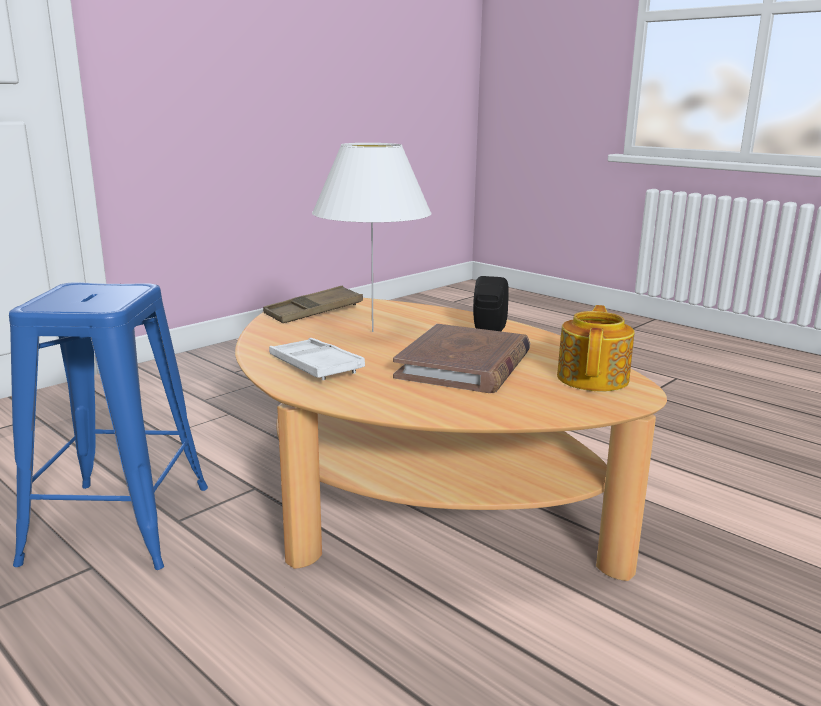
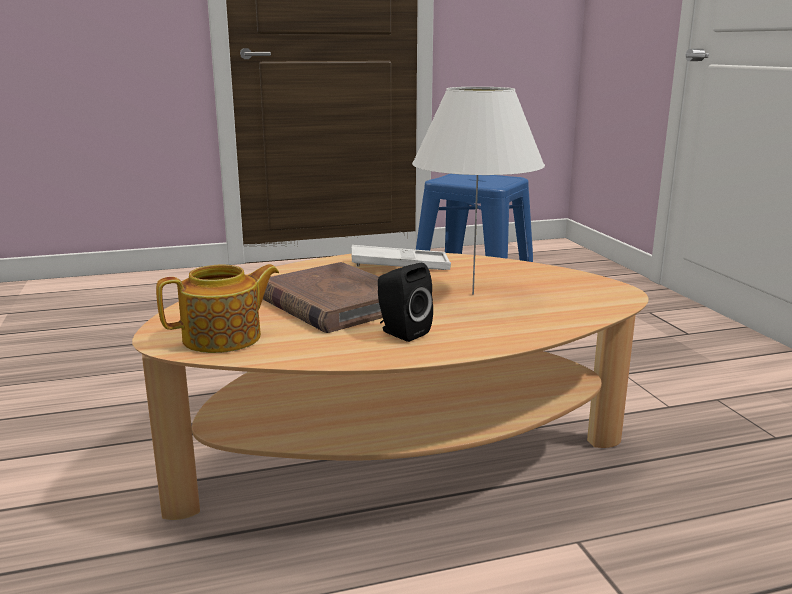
camera: 120 degrees right, 0 degrees up
brown tray [263,286,363,323] -> none
teapot [557,305,635,392] -> teapot turned 75 degrees counterclockwise [156,264,279,353]

